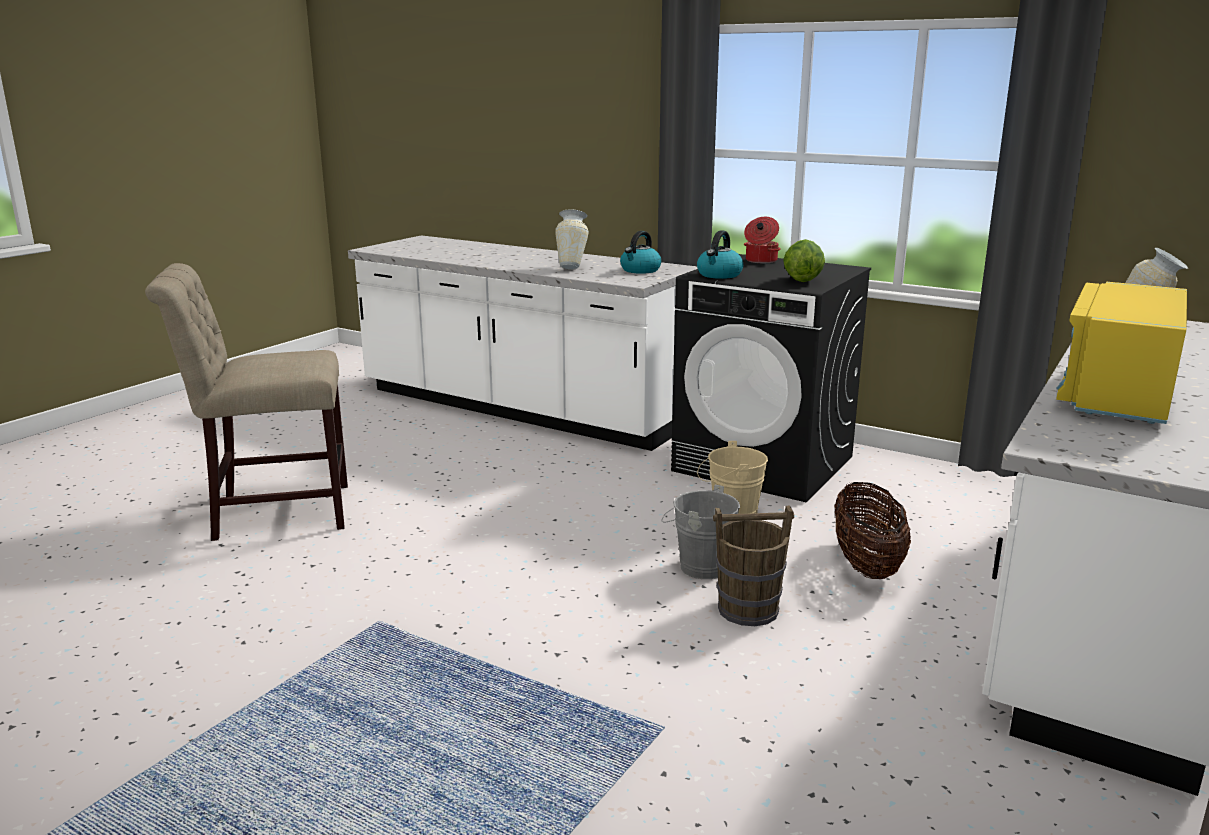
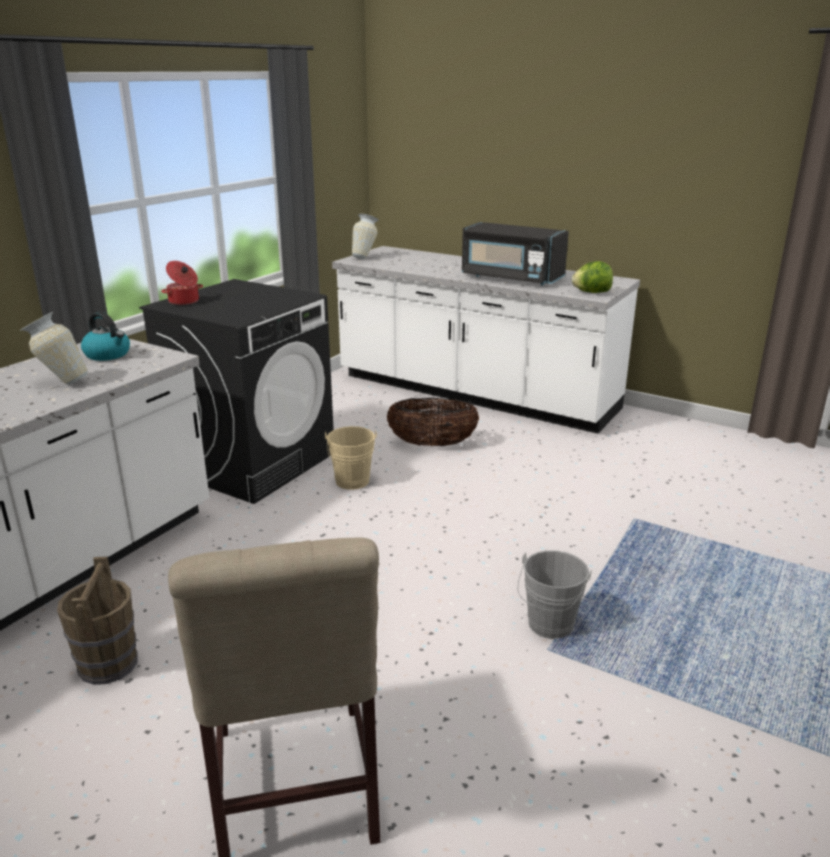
camera: 90 degrees left, 5 degrees up
grey bucket [661,485,740,579] -> grey bucket moved to [517,550,592,639]
kettle [697,230,743,279] -> none
brown bucket [713,505,794,626] -> brown bucket moved to [57,556,138,685]
lettuce [783,239,825,282] -> lettuce moved to [572,261,613,293]
yellow microwave [1056,282,1187,424] -> black microwave [462,222,569,286]

